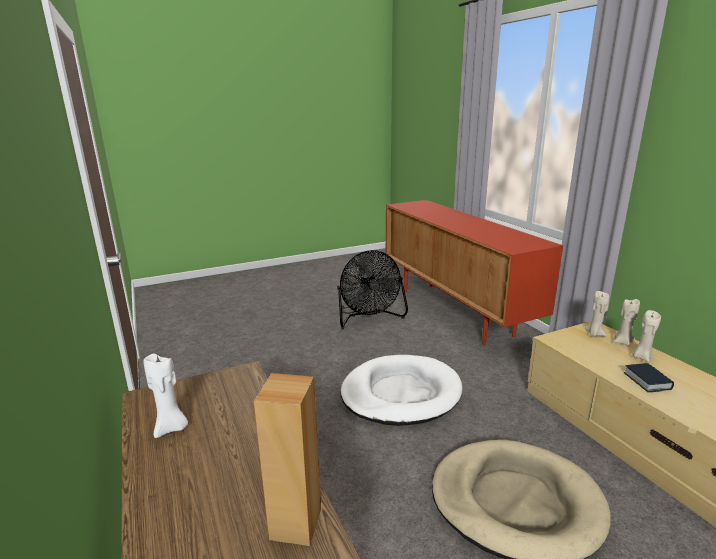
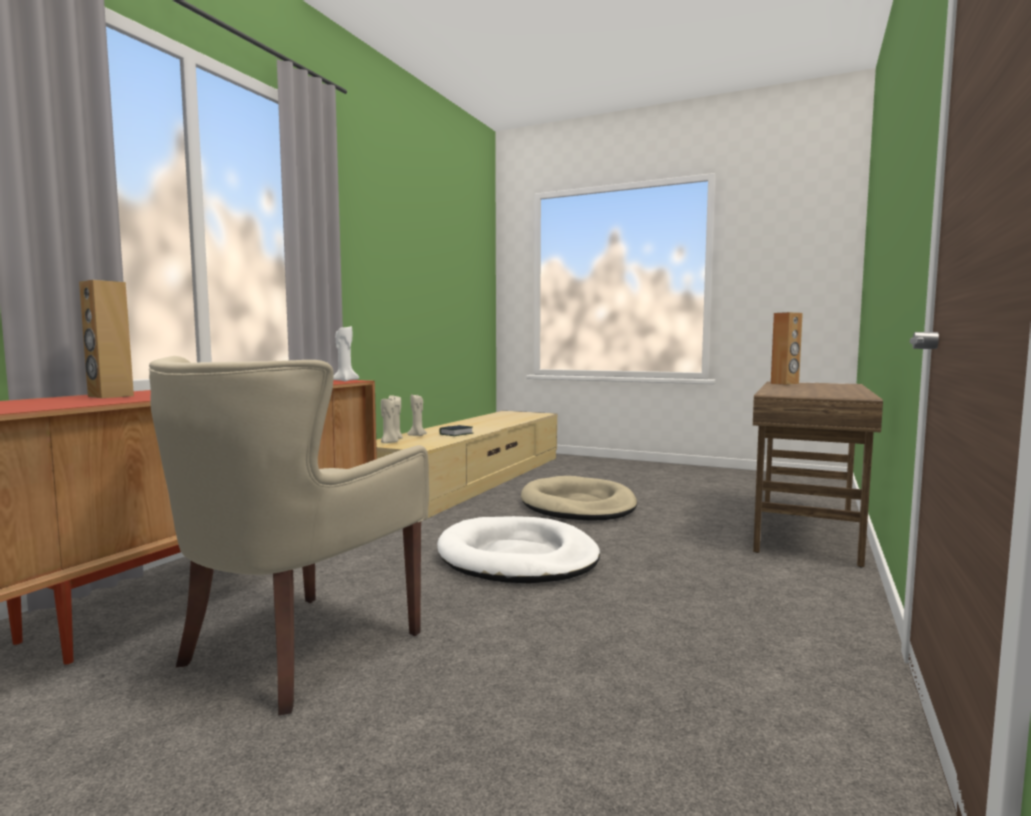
camera: 130 degrees left, 15 degrees down
white candle [144,354,188,438] -> white candle moved to [333,325,359,382]
black fan [337,250,408,329] -> beige armchair [149,356,429,715]
none -> brown speaker [79,280,134,398]

